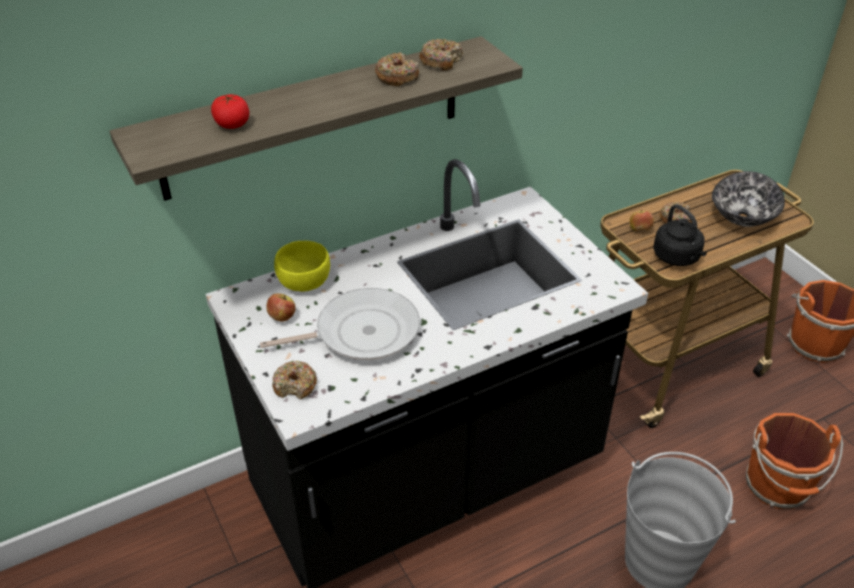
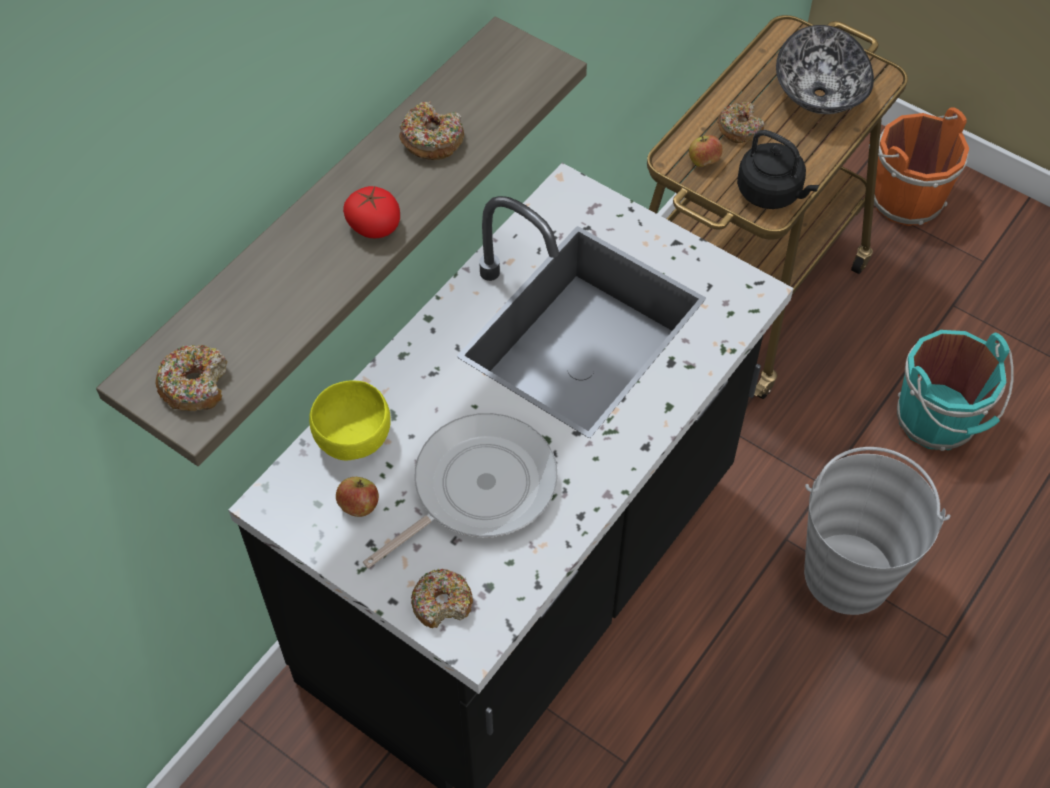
camera: 25 degrees left, 15 degrees up
tomato [211,94,249,129] -> tomato moved to [343,186,400,238]
donut [419,39,463,71] -> donut moved to [155,345,228,411]
orange bucket [746,413,843,509] -> turquoise bucket [897,330,1014,451]

